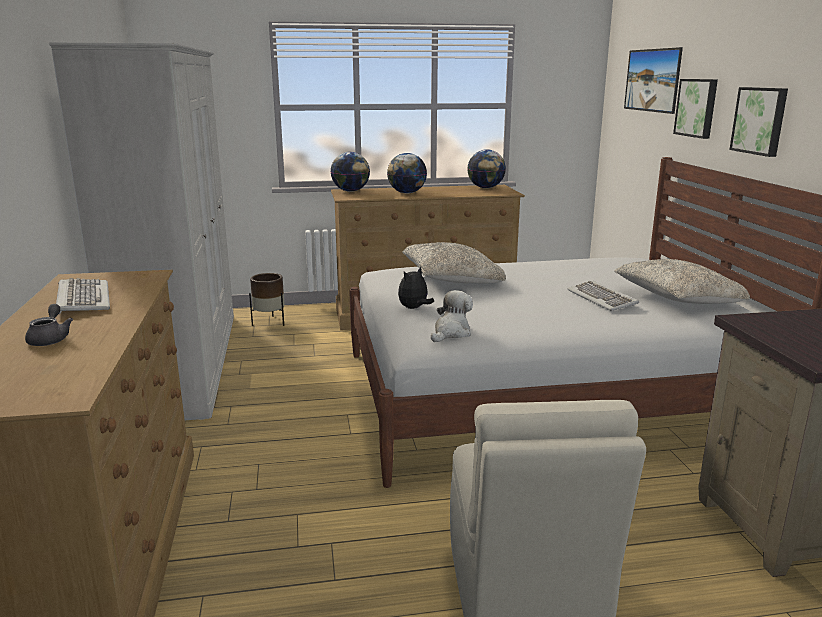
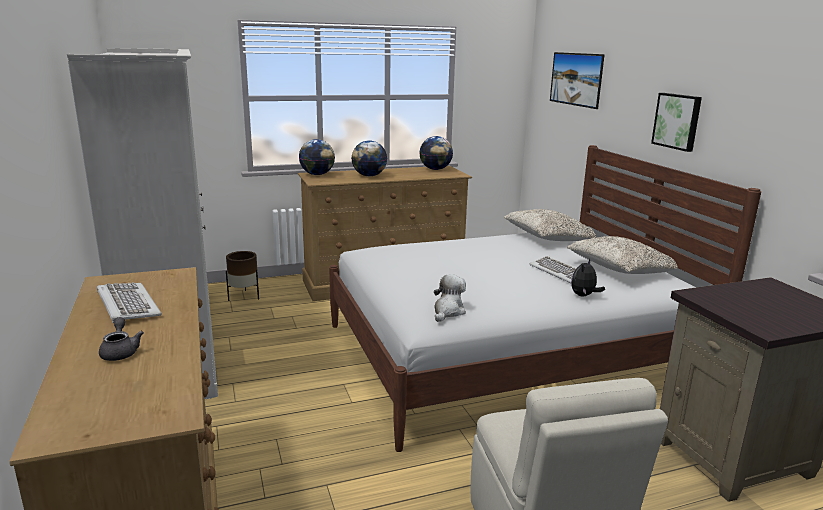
camera: 10 degrees left, 0 degrees up
plush toy [398,266,434,309] -> plush toy moved to [571,258,605,297]
beige pillow [403,242,506,283] -> beige pillow moved to [504,209,596,241]
picture [673,79,718,139] -> none

